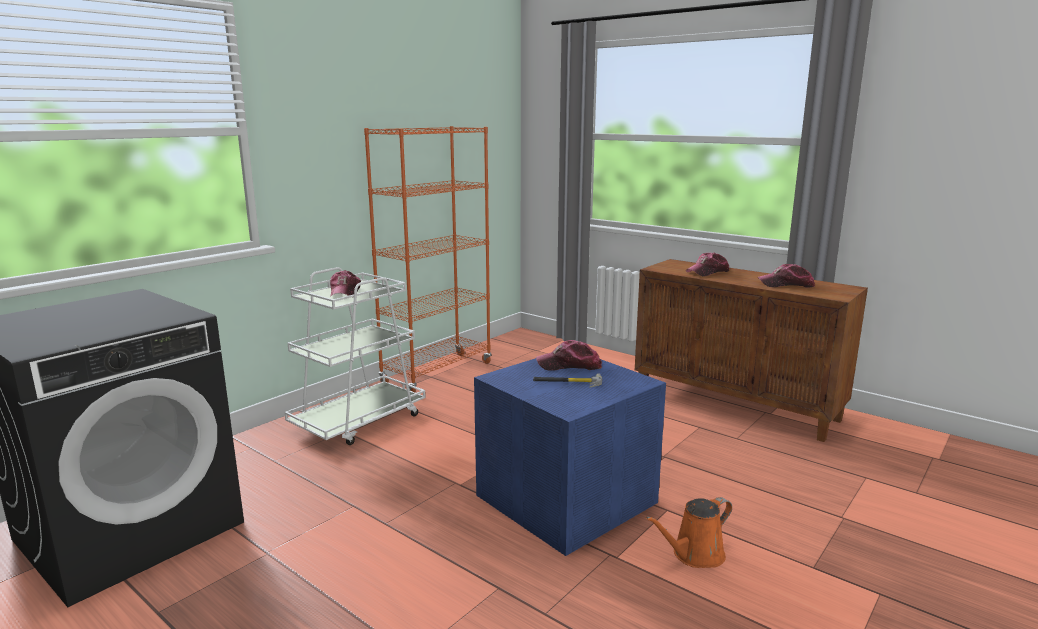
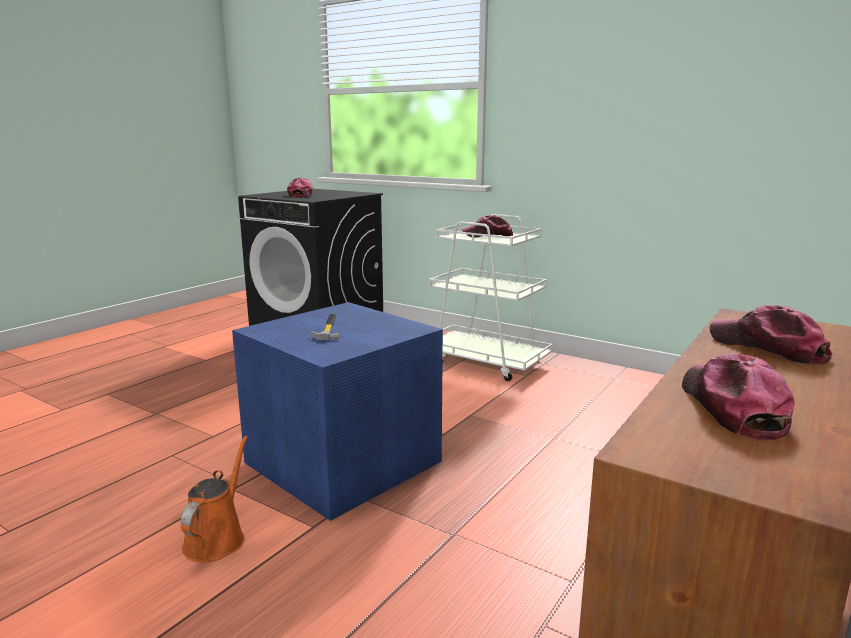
camera: 85 degrees right, 0 degrees up
orange bookcase [364,126,492,392] -> none
cap [536,340,602,371] -> cap moved to [287,178,313,198]
orange watering can [646,497,732,568] -> orange watering can turned 45 degrees clockwise [180,436,248,562]

